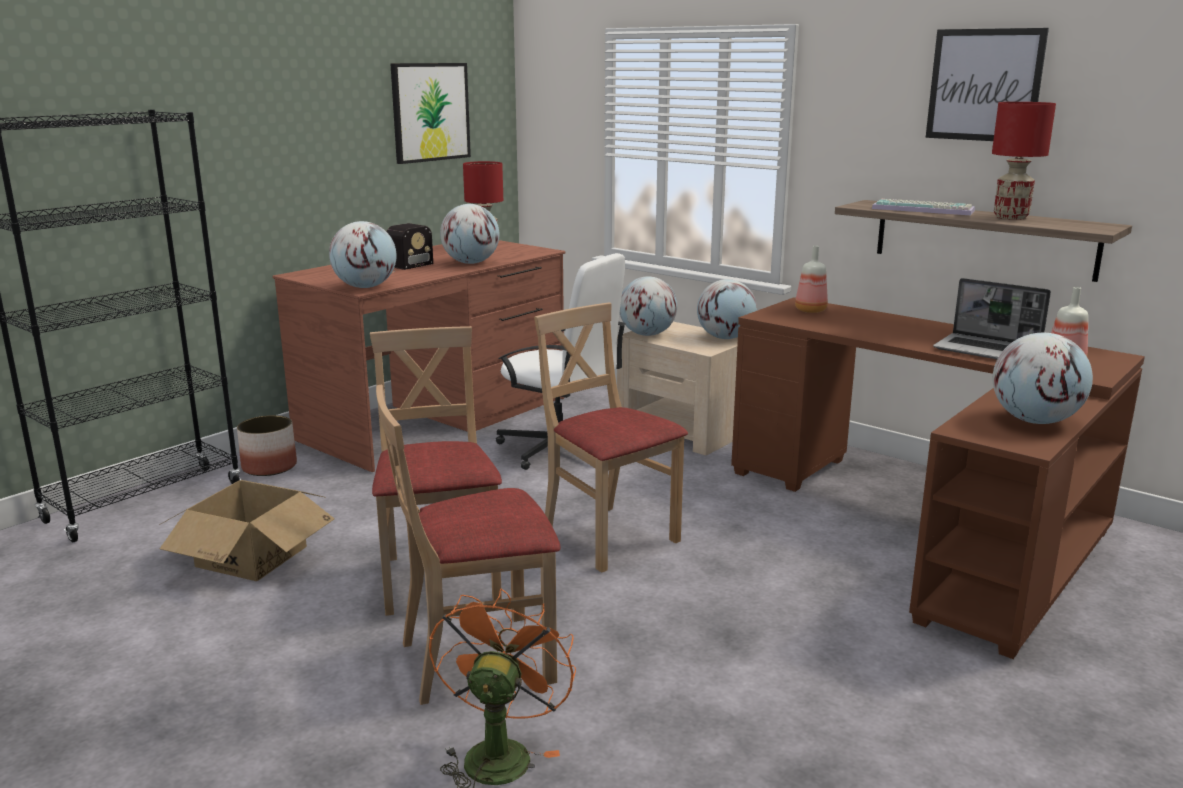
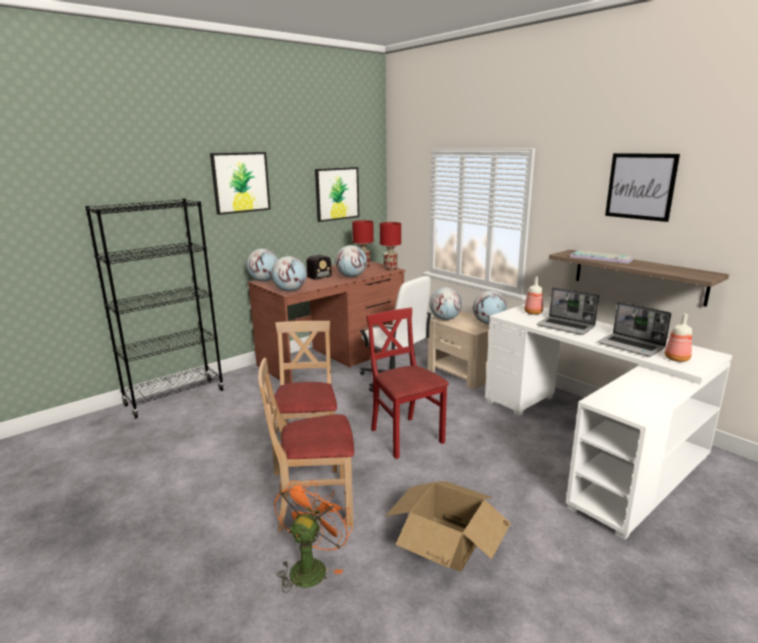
camera: 10 degrees right, 0 degrees up
cardboard box [159,480,335,581] -> cardboard box moved to [386,481,511,572]
planter [237,415,297,476] -> none
beige chair [534,303,688,572] -> red chair [366,308,449,459]
brown desk [731,297,1145,659] -> white desk [485,304,732,540]
red table lamp [992,102,1056,220] -> red table lamp moved to [380,222,401,270]
globe [993,333,1093,424] -> globe moved to [246,249,278,281]
none -> picture [210,152,271,215]
none -> laptop [537,287,599,335]

